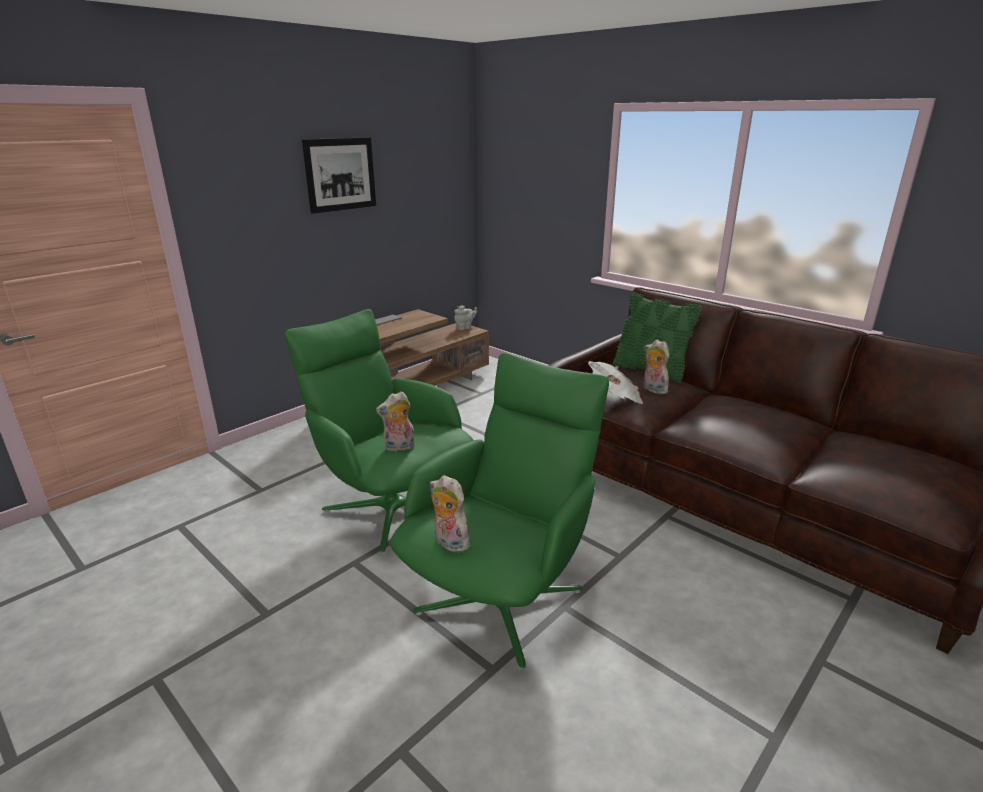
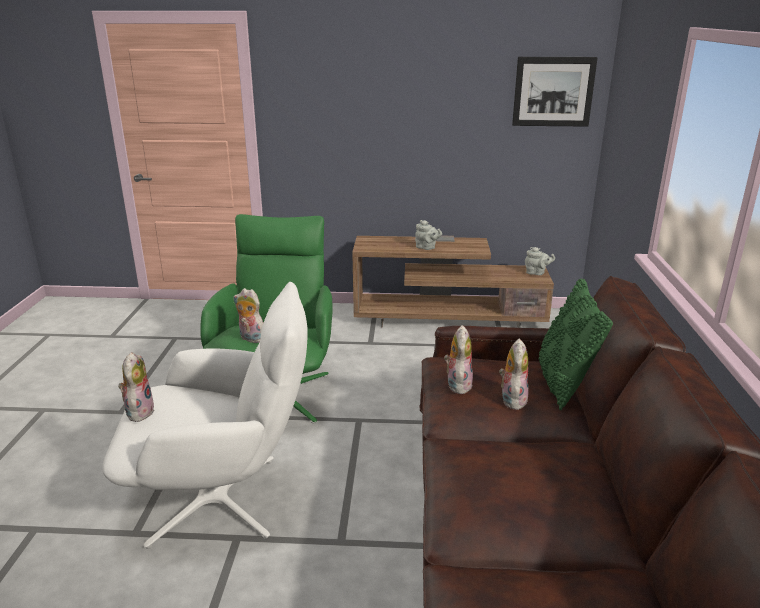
camera: 50 degrees right, 0 degrees up
picture [302,137,376,214] -> picture moved to [512,57,598,127]
green armchair [390,353,609,669] -> white armchair [102,282,308,549]
newspaper [588,361,643,404] -> plush toy [444,325,473,394]
none -> grey teapot [415,220,442,250]

